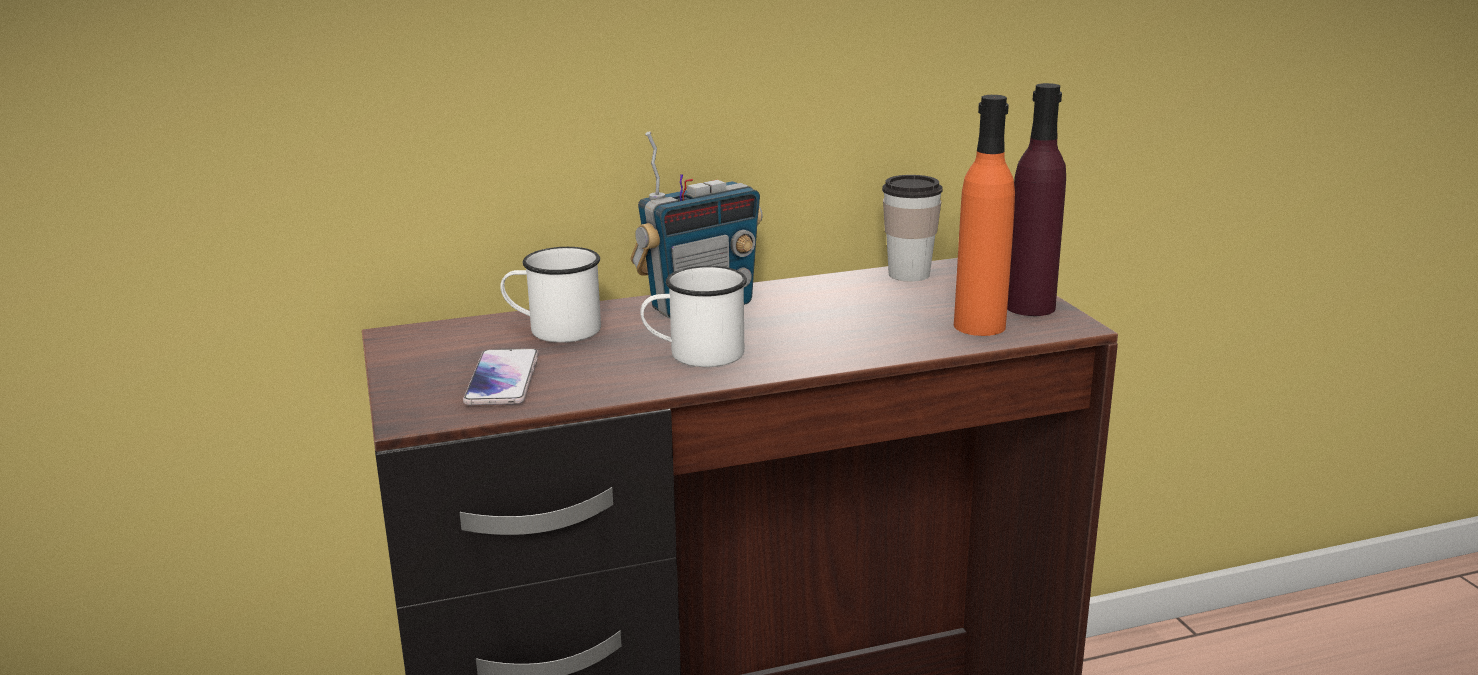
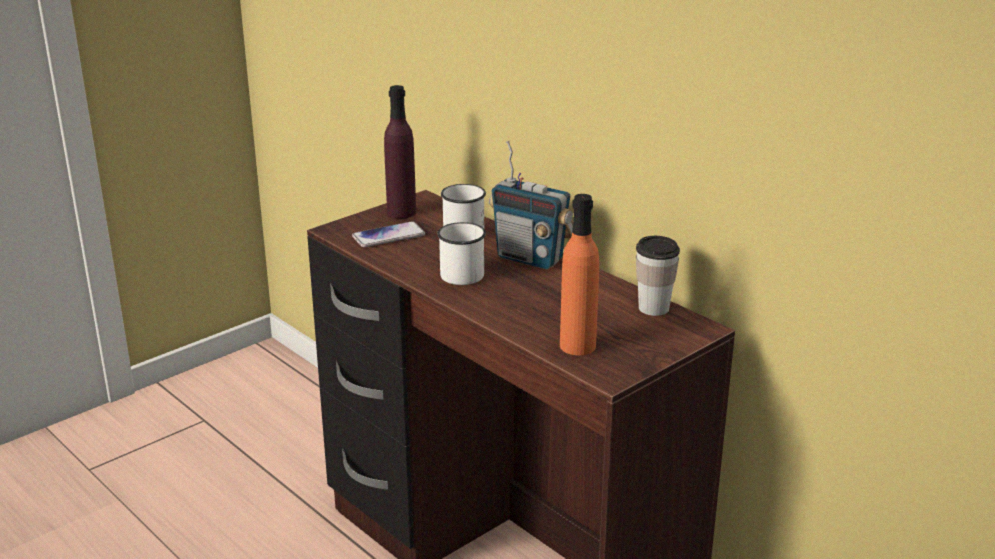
camera: 65 degrees right, 5 degrees up
purple bottle [1007,83,1066,316] -> purple bottle moved to [384,85,416,219]

